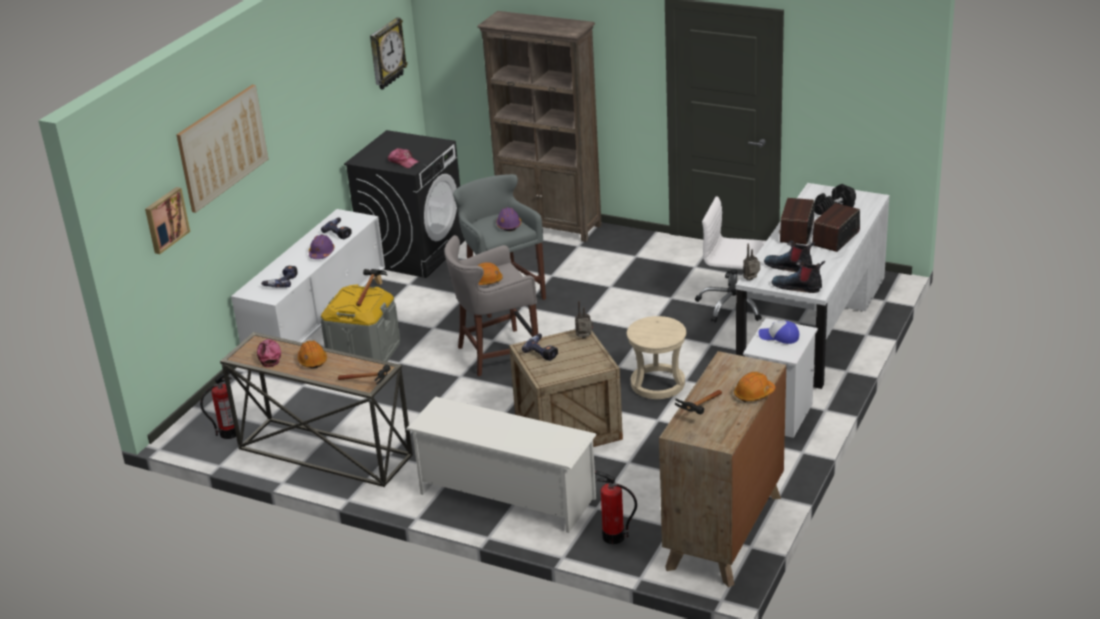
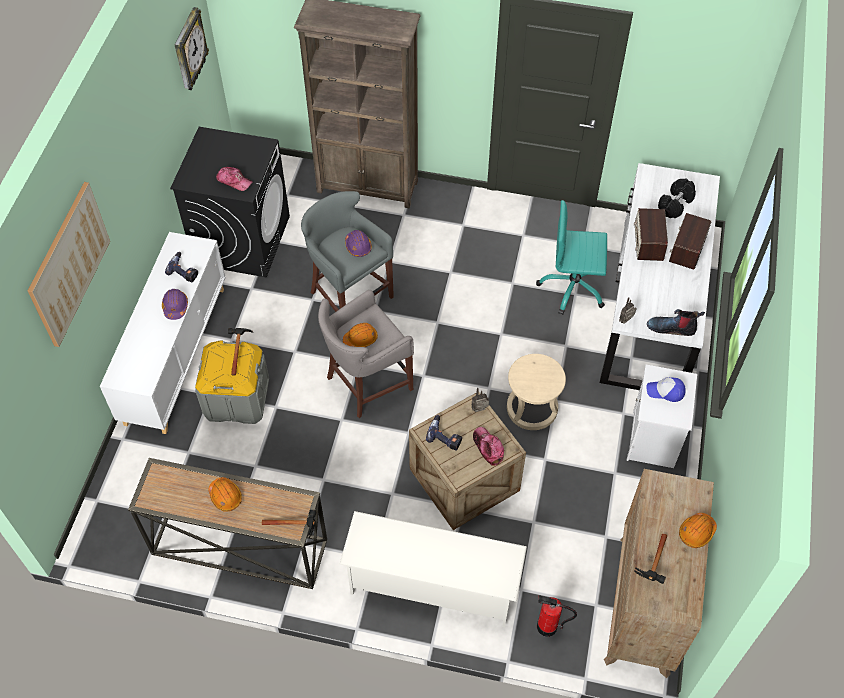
camera: 15 degrees left, 25 degrees up
picture [145,187,190,254] -> none
fire extinguisher [200,371,236,439] -> none
cap [257,339,281,368] -> cap moved to [473,427,504,466]
power drill [261,266,298,288] -> none
white office chair [695,196,766,323] -> turquoise office chair [536,200,607,315]
boot [764,241,815,272] -> none

